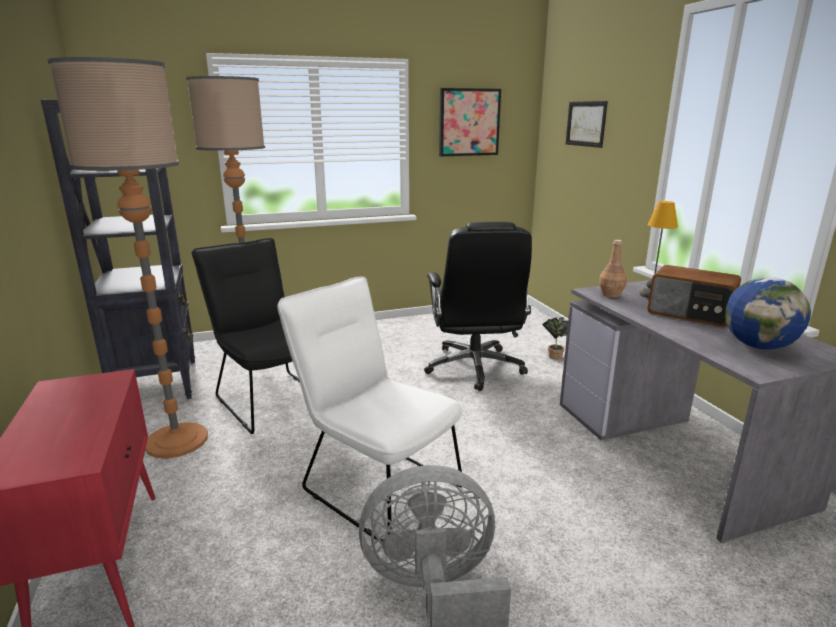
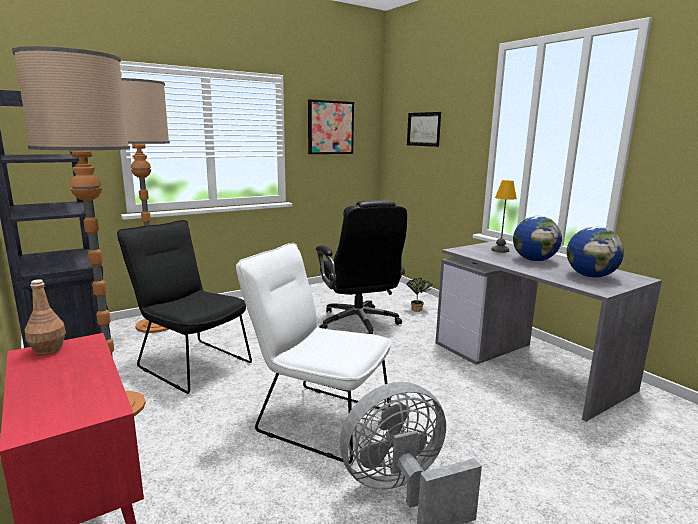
camera: 15 degrees left, 5 degrees down
brown bottle [599,240,627,297] -> brown bottle moved to [25,279,66,355]
radio [648,265,741,327] -> globe [513,216,562,261]

